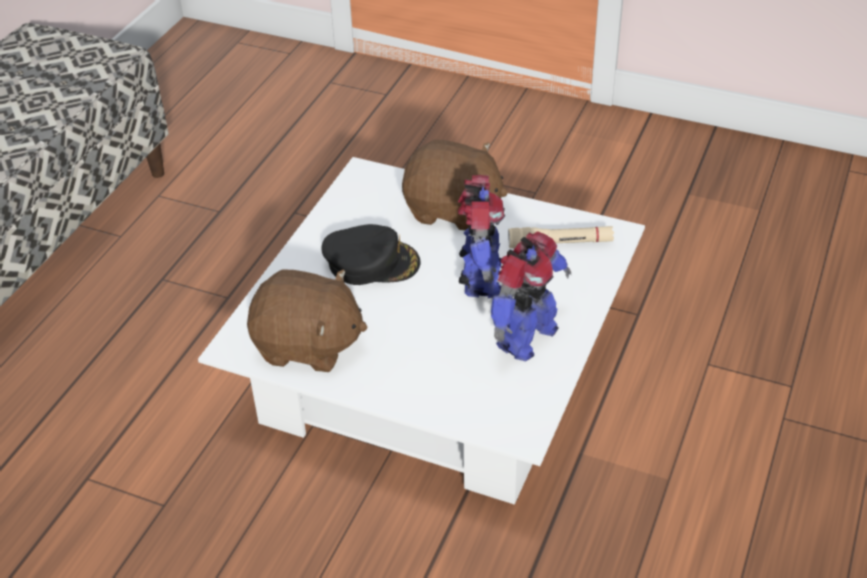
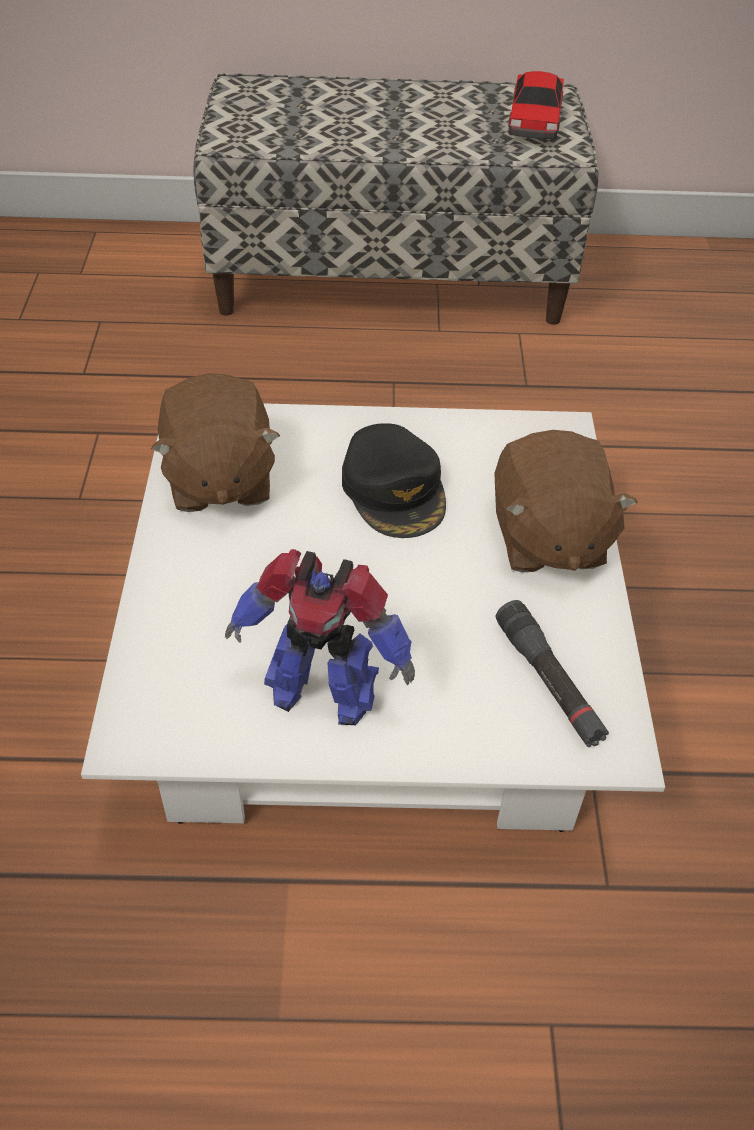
camera: 65 degrees right, 5 degrees up
toy robot [458,175,505,299] -> none
beige flashlight [508,226,614,249] -> black flashlight [496,600,609,747]
none -> toy car [508,71,564,139]

